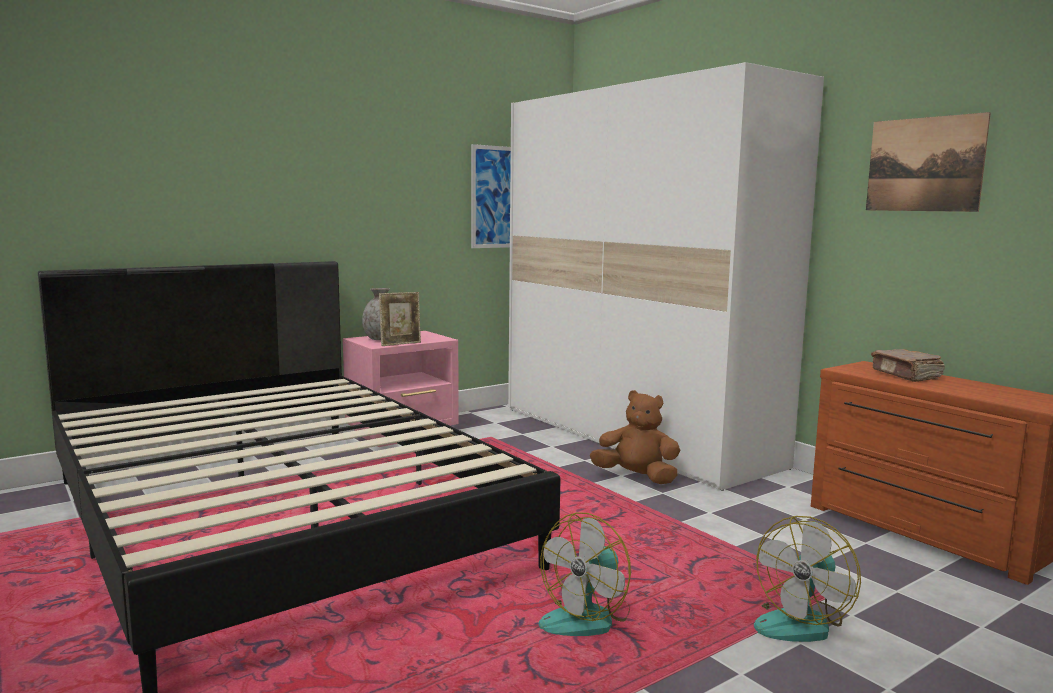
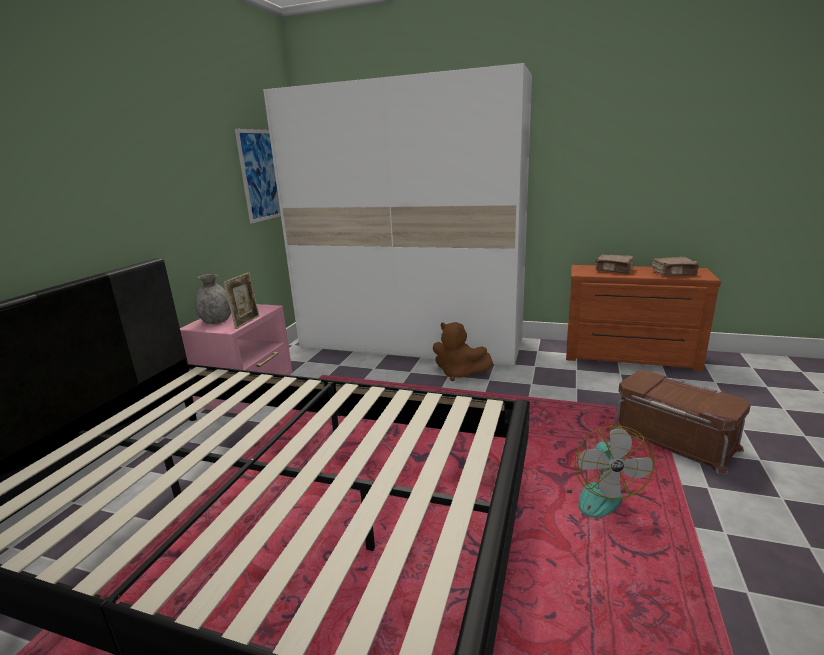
camera: 35 degrees left, 10 degrees up
brown plush toy [590,390,680,484] -> brown plush toy turned 135 degrees counterclockwise [433,322,493,381]
fan [754,516,861,642] -> brown storage box [612,371,751,474]
picture [866,112,991,212] -> none
none -> brown book [652,257,699,276]

